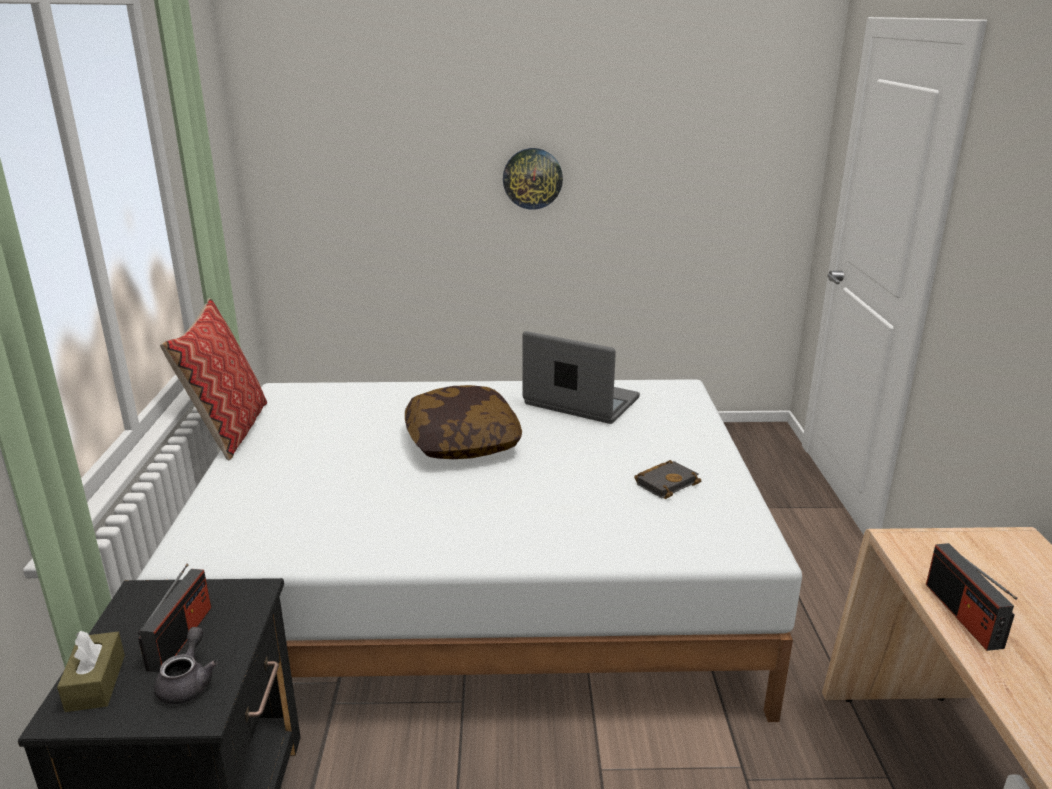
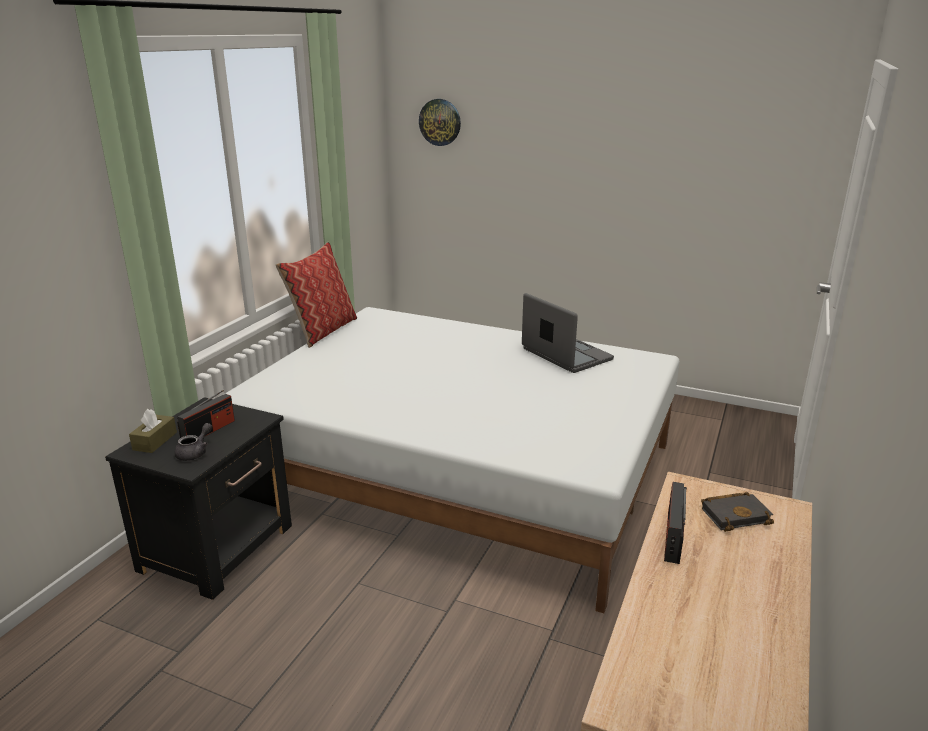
camera: 25 degrees right, 0 degrees up
pillow [405,385,522,459] -> none
wall clock [503,148,563,210] -> wall clock moved to [419,99,461,146]
black book [634,460,701,499] -> black book moved to [701,492,774,532]

